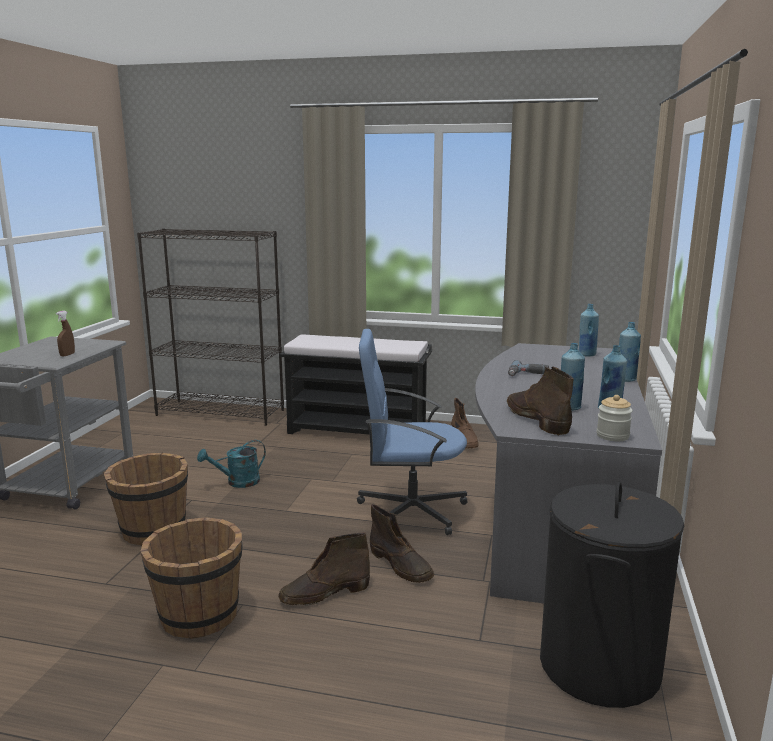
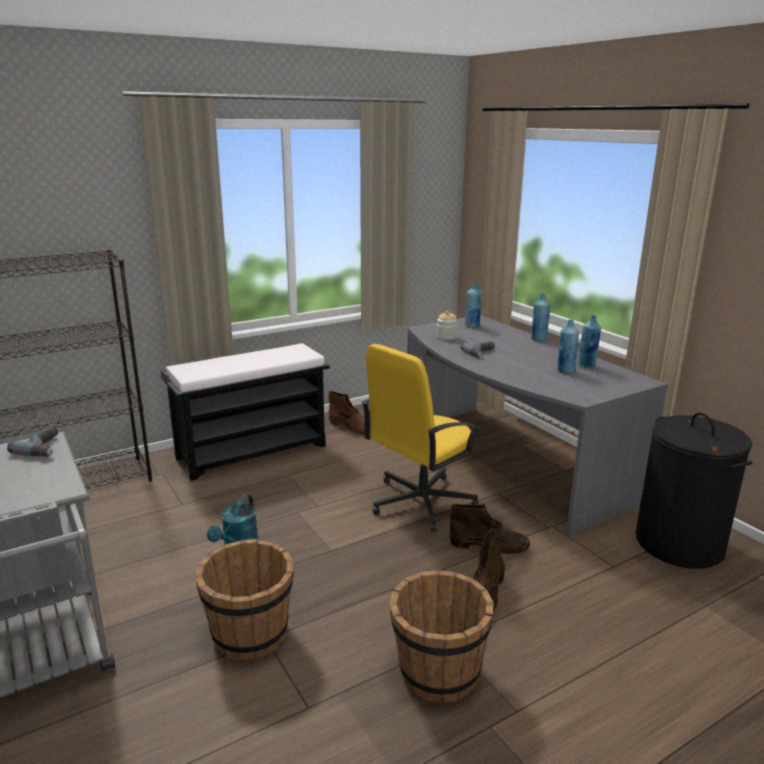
camera: 45 degrees left, 5 degrees up
brown spray bottle [56,311,75,357] -> none
blue office chair [357,329,468,535] -> yellow office chair [362,344,482,532]
brown boot [507,367,574,436] -> none
jar [597,395,633,441] -> jar moved to [437,311,457,340]
none -> power drill [7,426,58,457]

